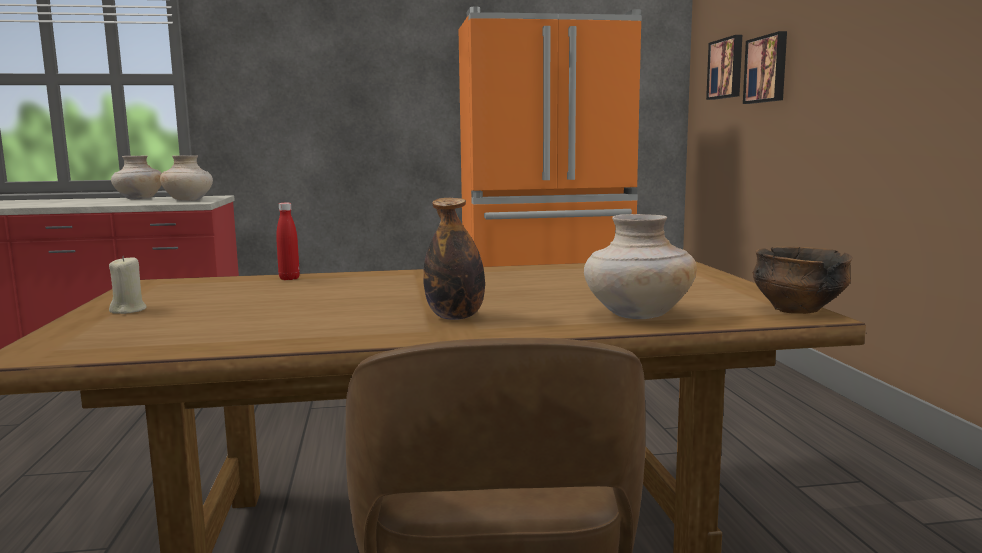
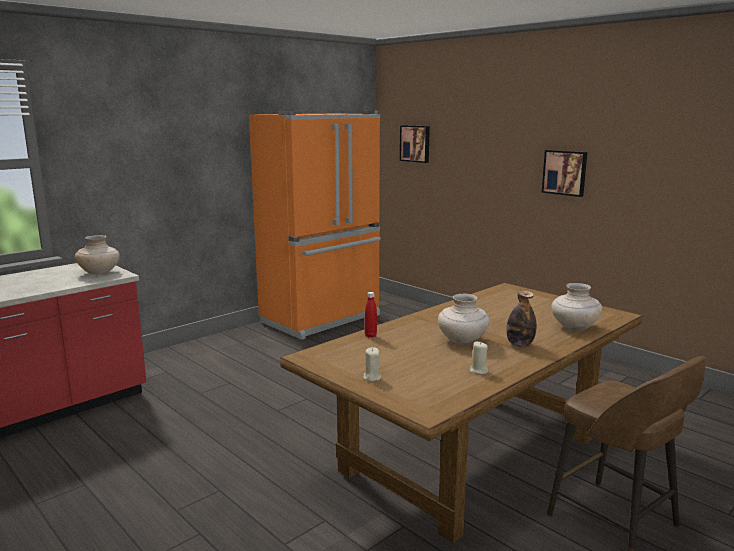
camera: 35 degrees left, 5 degrees up
beige vase [111,155,162,200] -> beige vase moved to [438,294,490,344]
picture [743,31,787,104] -> picture moved to [542,150,587,197]
bowl [753,247,852,314] -> none
none -> beige candle [469,342,488,374]

